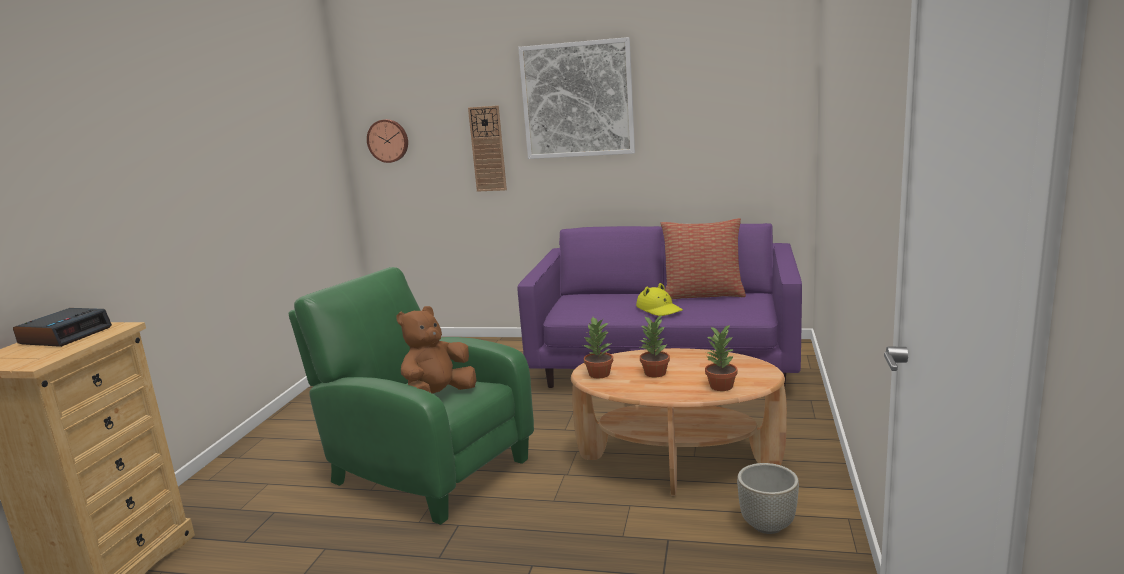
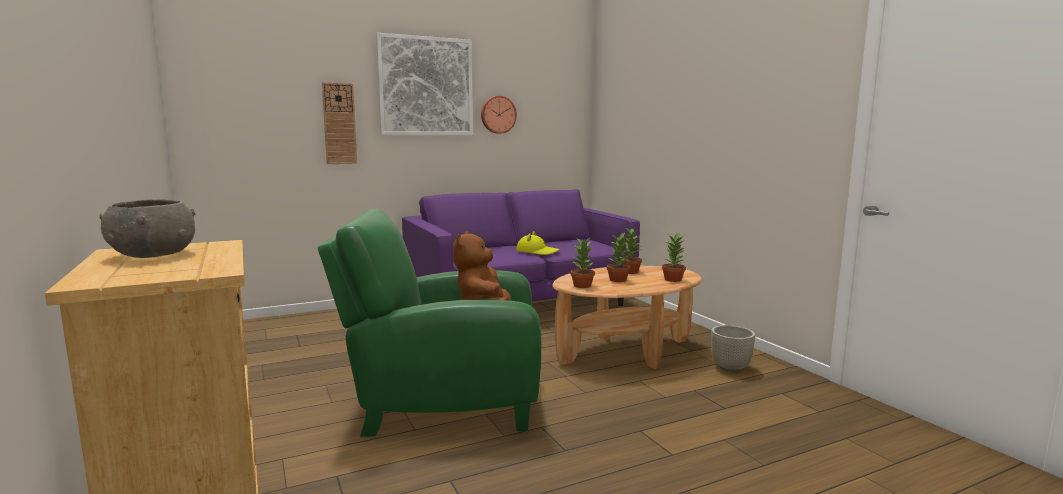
camera: 40 degrees left, 5 degrees down
alarm clock [13,308,112,347] -> grey bowl [99,199,195,258]
wall clock [367,119,408,163] -> wall clock moved to [481,96,517,134]
pillow [661,218,746,299] -> none
none -> potted plant [622,228,643,274]

